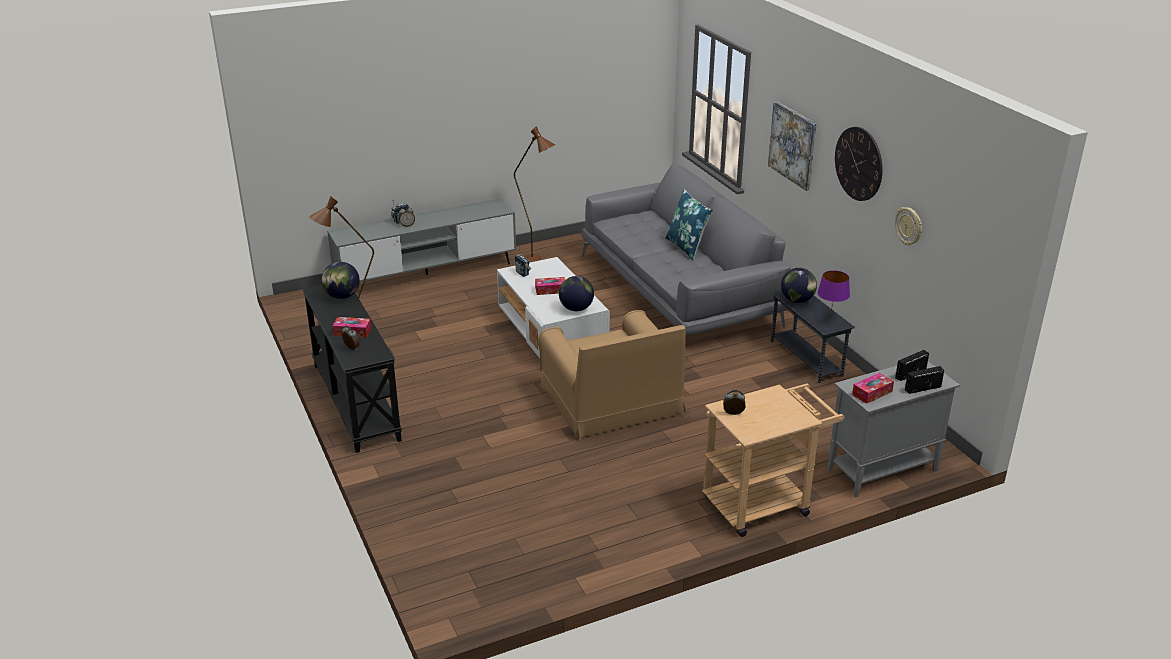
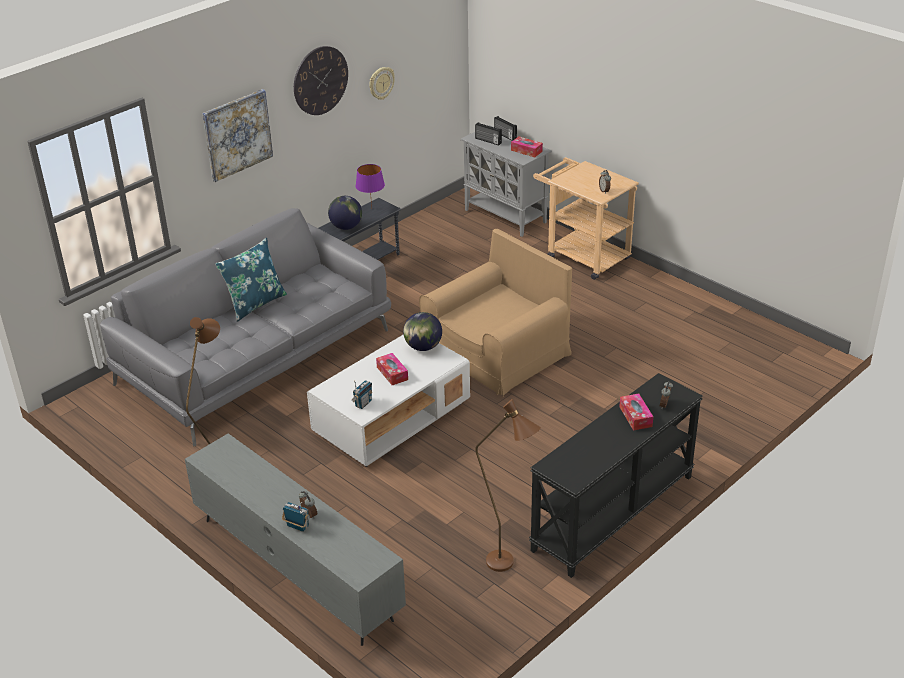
camera: 110 degrees left, 5 degrees up
globe [322,262,360,299] -> none

